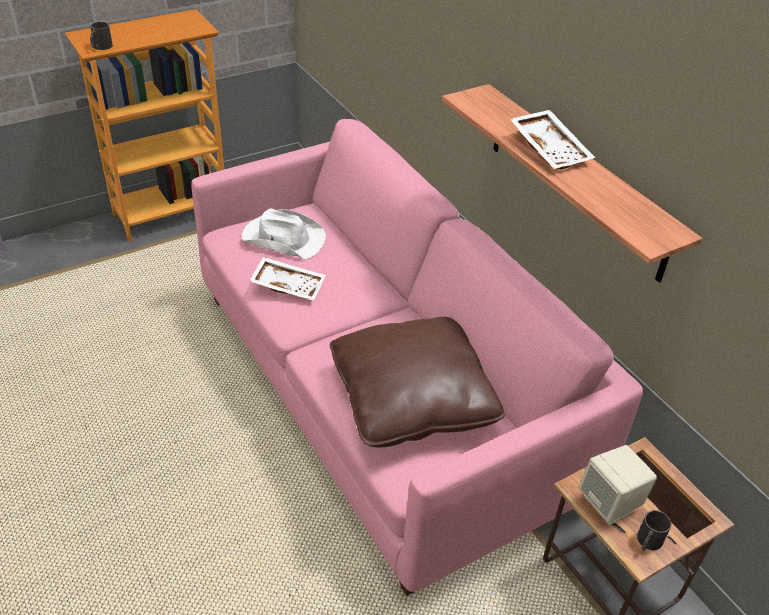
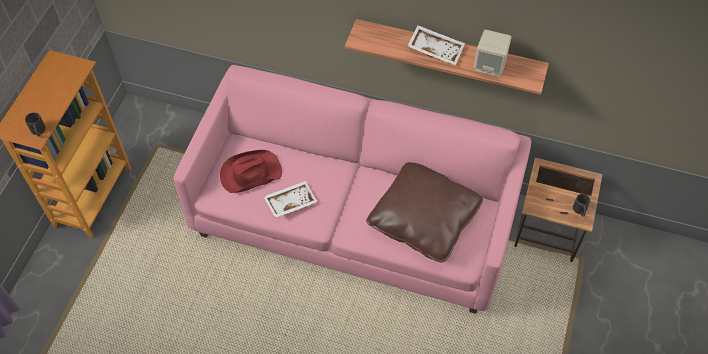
camera: 40 degrees left, 15 degrees up
white hat [241,208,326,259] -> red hat [220,150,282,193]
beige speaker [579,445,657,525] -> beige speaker moved to [474,30,512,77]

